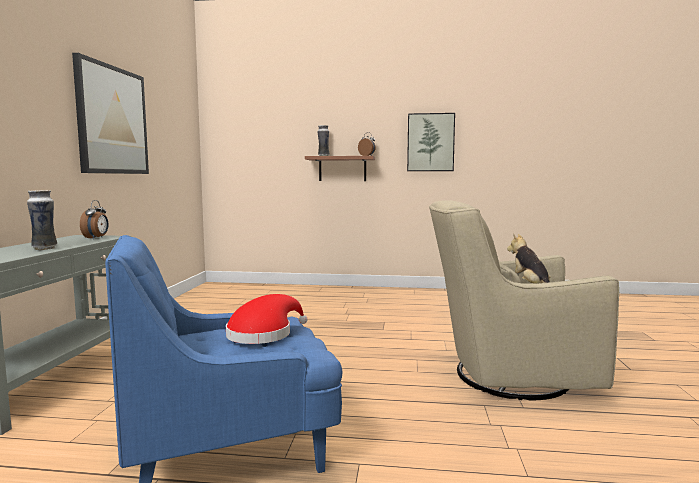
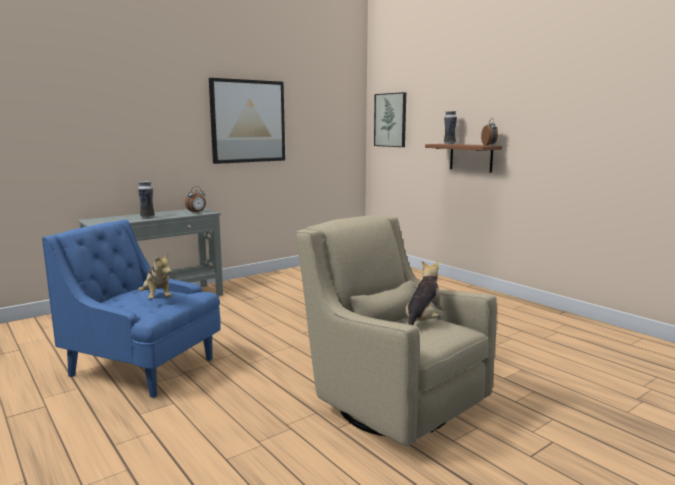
camera: 45 degrees right, 5 degrees up
red hat [226,294,308,344] -> plush toy [138,253,172,299]
picture [407,113,455,171] -> picture moved to [374,92,406,147]

